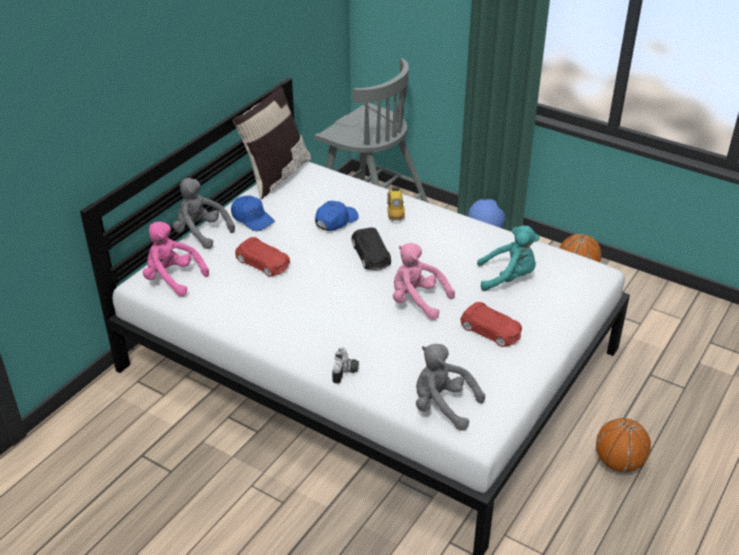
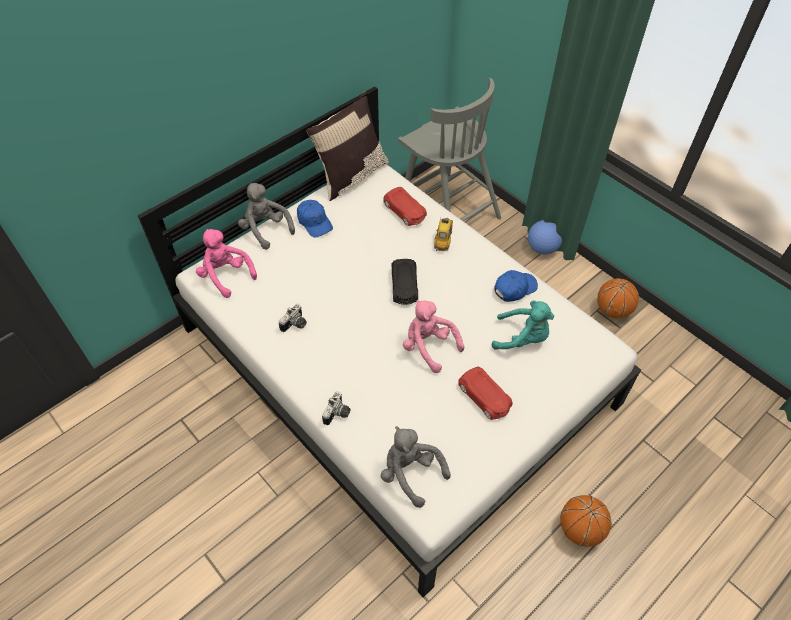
camera: 15 degrees right, 15 degrees up
red toy car [235,237,290,277] -> red toy car moved to [383,187,427,226]
blue cap [315,201,359,231] -> blue cap moved to [494,270,538,302]
none -> camera [279,304,307,332]

